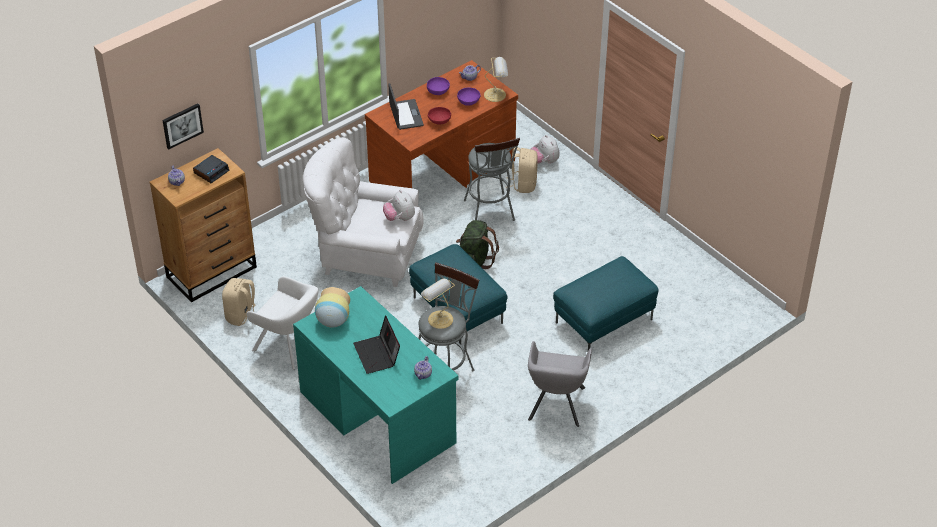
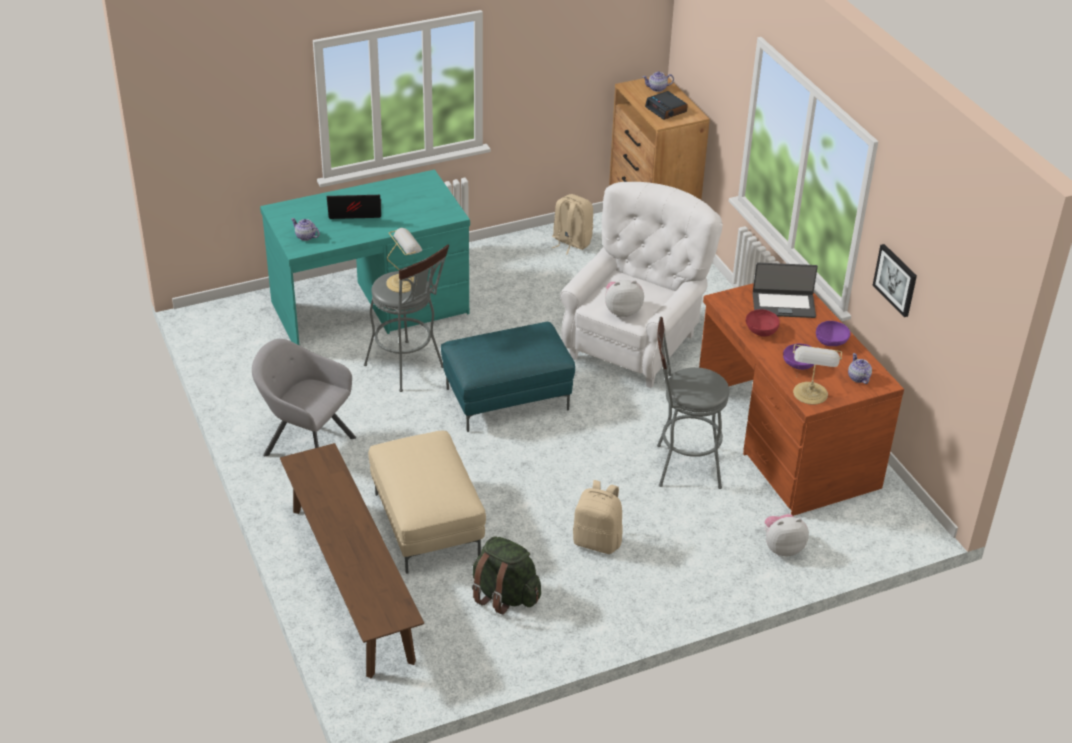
camera: 105 degrees right, 5 degrees down
picture [163,103,204,149] -> picture moved to [873,244,917,317]
white armchair [247,276,319,370] -> none
vase [315,287,350,328] -> none
green backpack [456,220,499,269] -> green backpack moved to [472,536,541,615]
beige backpack [506,147,538,193] -> beige backpack moved to [573,480,623,554]
turquoise ottoman [553,256,658,351] -> beige ottoman [368,430,486,574]
none -> brown bench [280,443,424,678]

